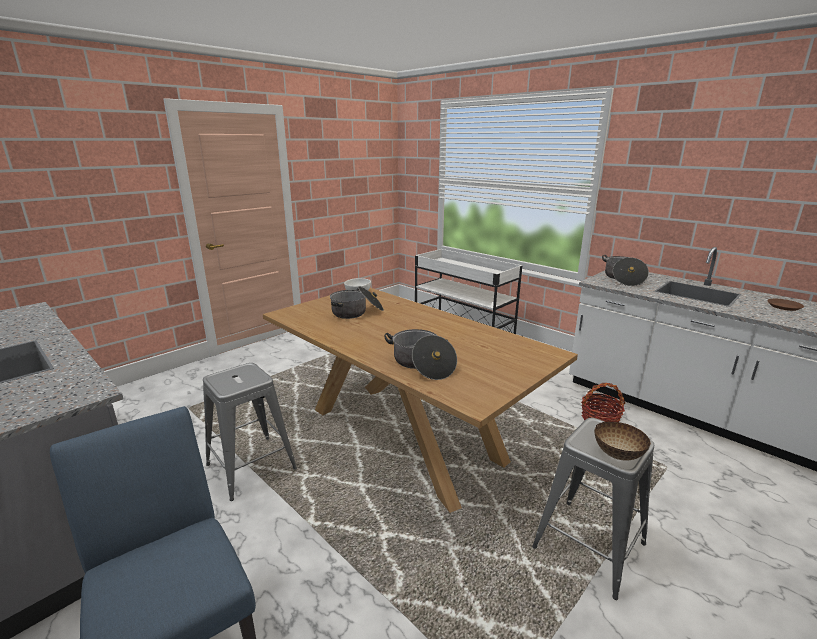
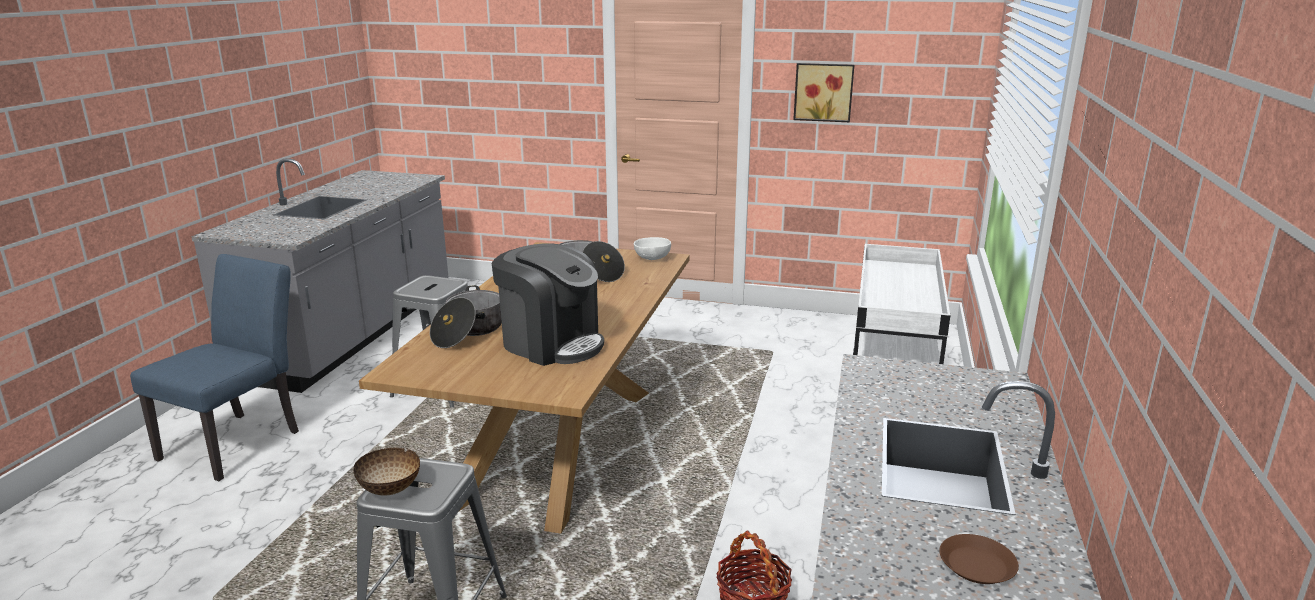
camera: 60 degrees right, 0 degrees up
cooking pot [602,255,649,286] -> none
none -> coffee machine [492,244,604,366]
none -> picture [793,63,855,122]

